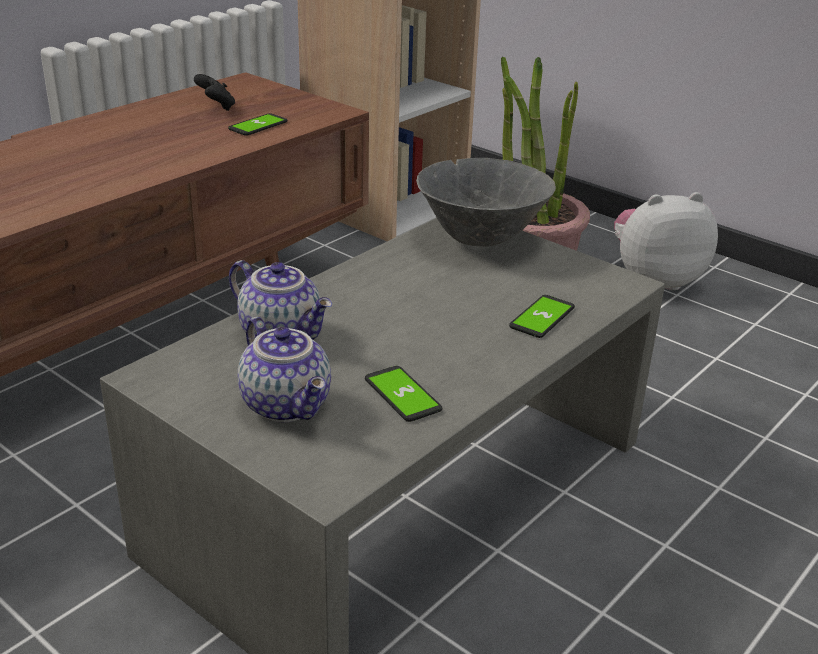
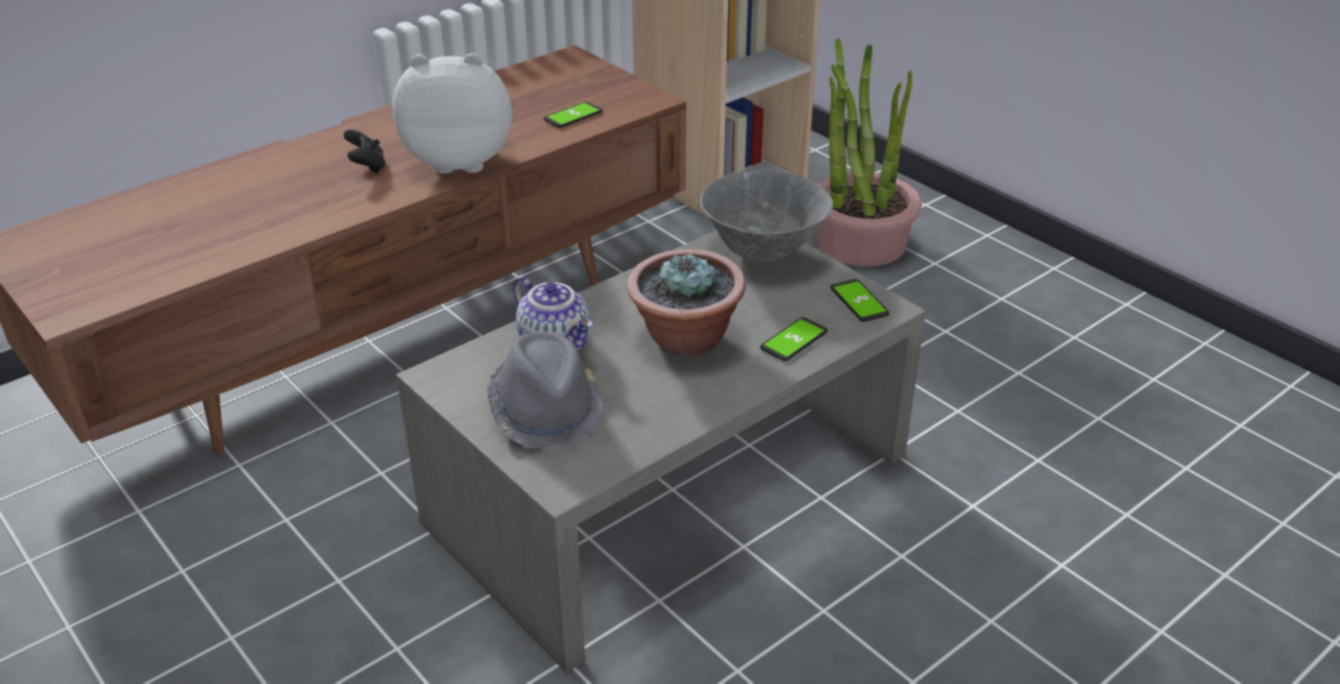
camera: 10 degrees right, 5 degrees up
black game controller [194,74,235,111] -> black game controller moved to [344,129,386,173]
teapot [238,317,331,422] -> grey hat [487,332,606,449]
phone [365,366,442,422] -> phone moved to [830,279,890,322]
plush toy [614,192,718,290] -> plush toy moved to [392,53,512,174]
none -> potted plant [627,249,746,358]

